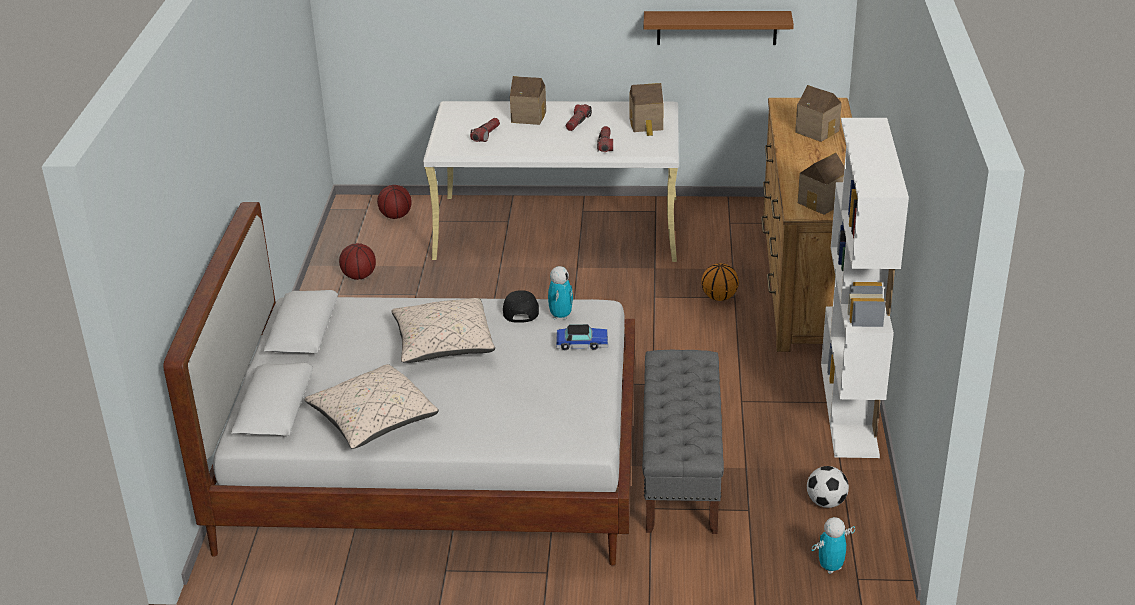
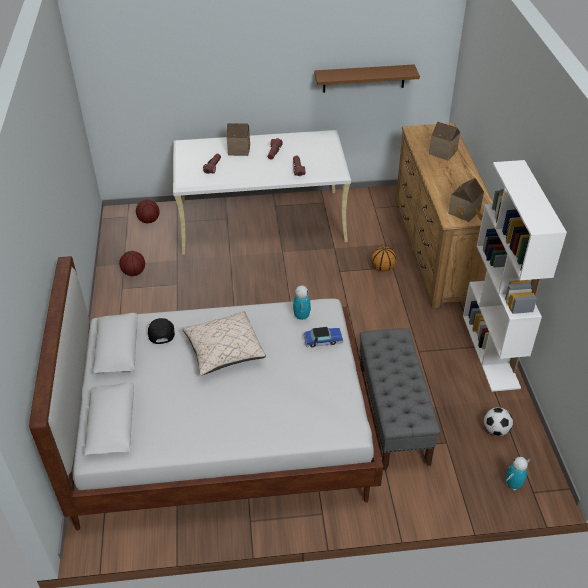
camera: 10 degrees left, 10 degrees up
beige pillow [305,364,439,449] -> none
black cap [503,290,539,323] -> black cap moved to [148,318,175,344]
toy house [630,83,664,136] -> none

